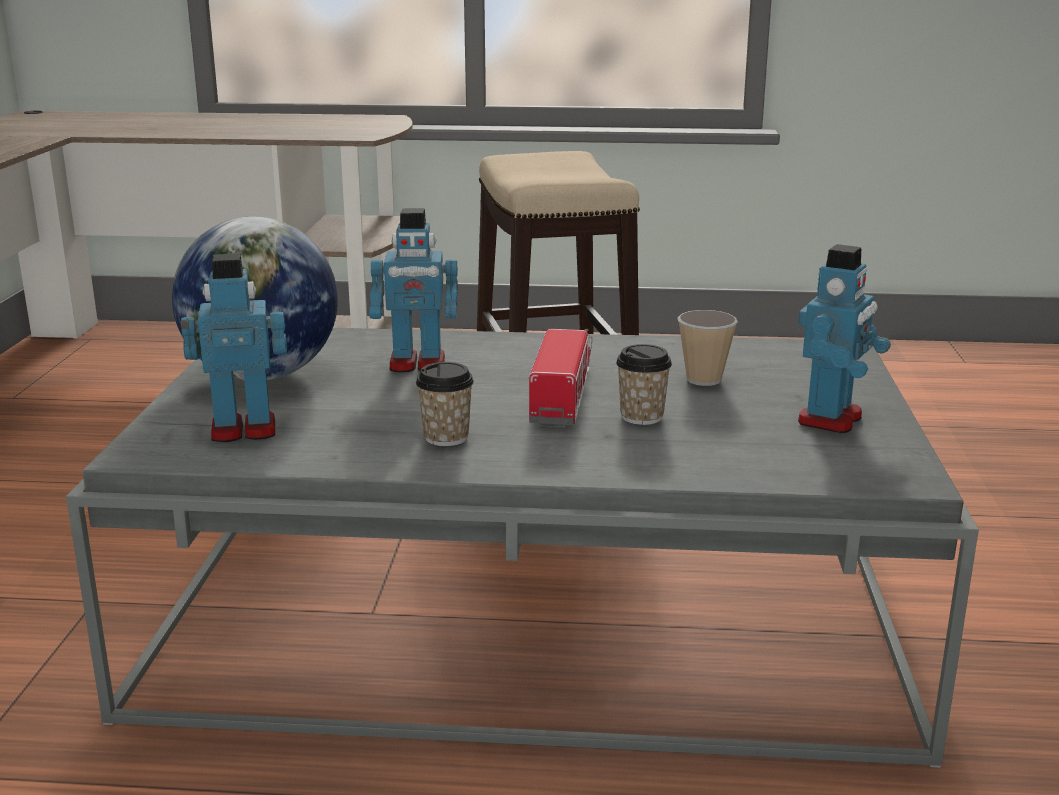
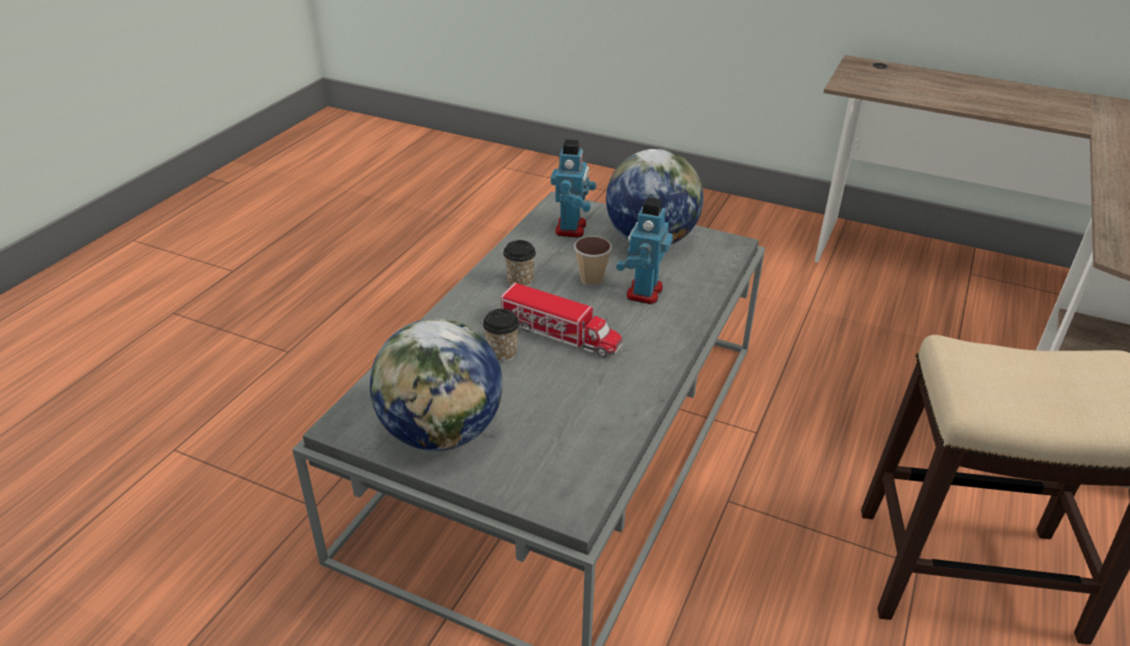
camera: 110 degrees right, 15 degrees up
cup [677,310,738,386] -> cup moved to [574,236,612,286]
toy robot [798,244,891,433] -> globe [370,318,503,451]

